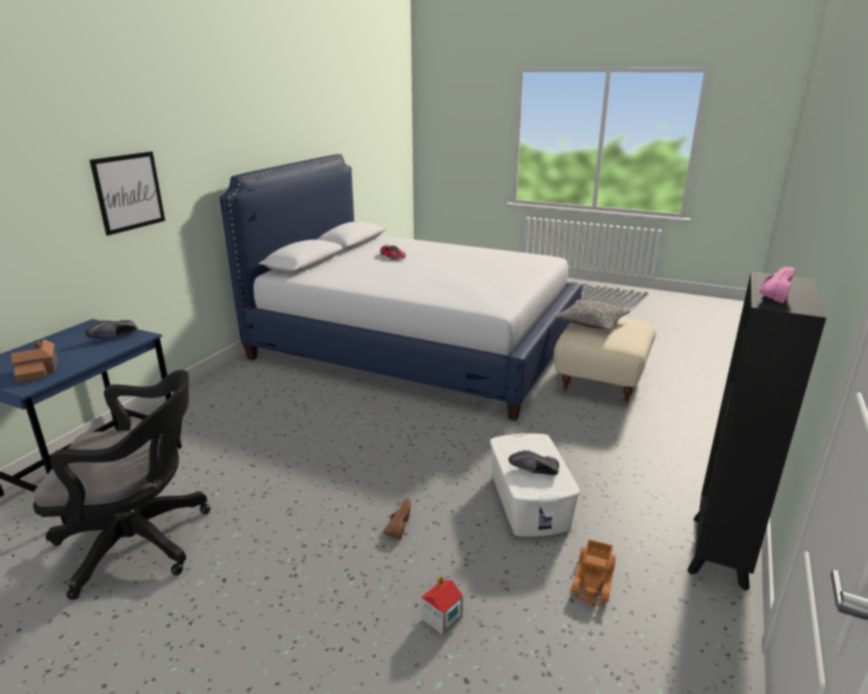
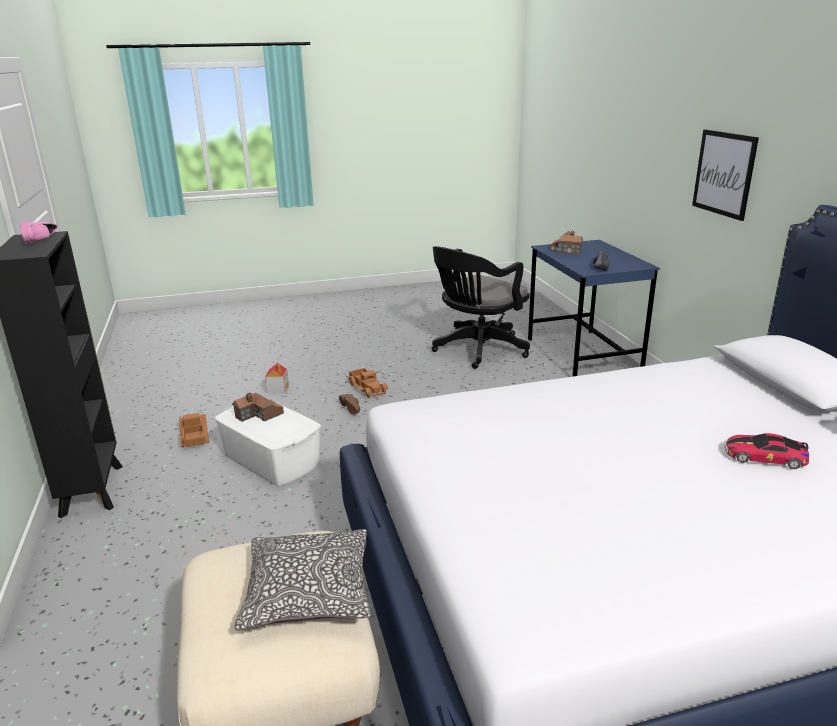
camera: 140 degrees right, 0 degrees up
black shoe [508,450,559,475] -> toy house [232,392,284,422]
none -> toy truck [348,368,388,398]

